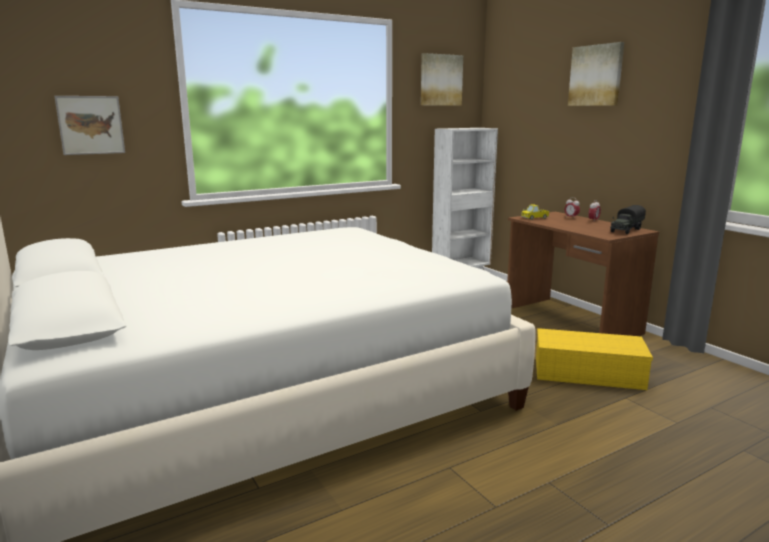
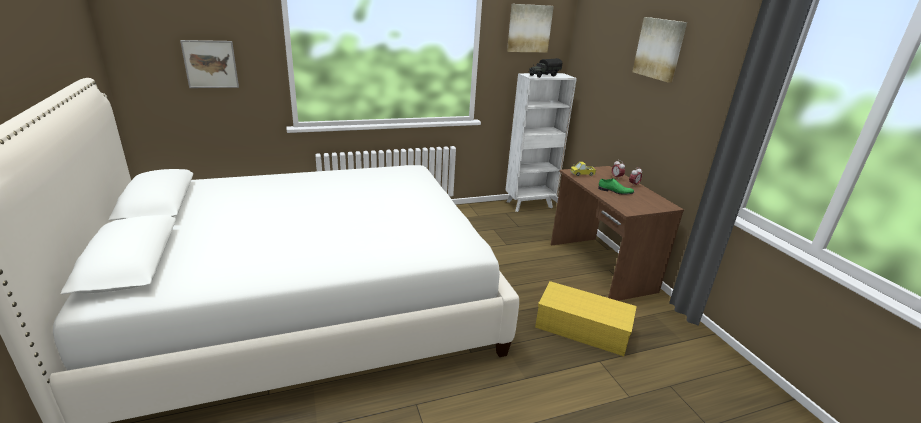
camera: 10 degrees right, 10 degrees up
toy truck [610,205,646,234] -> toy truck moved to [529,58,562,78]
none -> green shoe [598,178,634,195]

